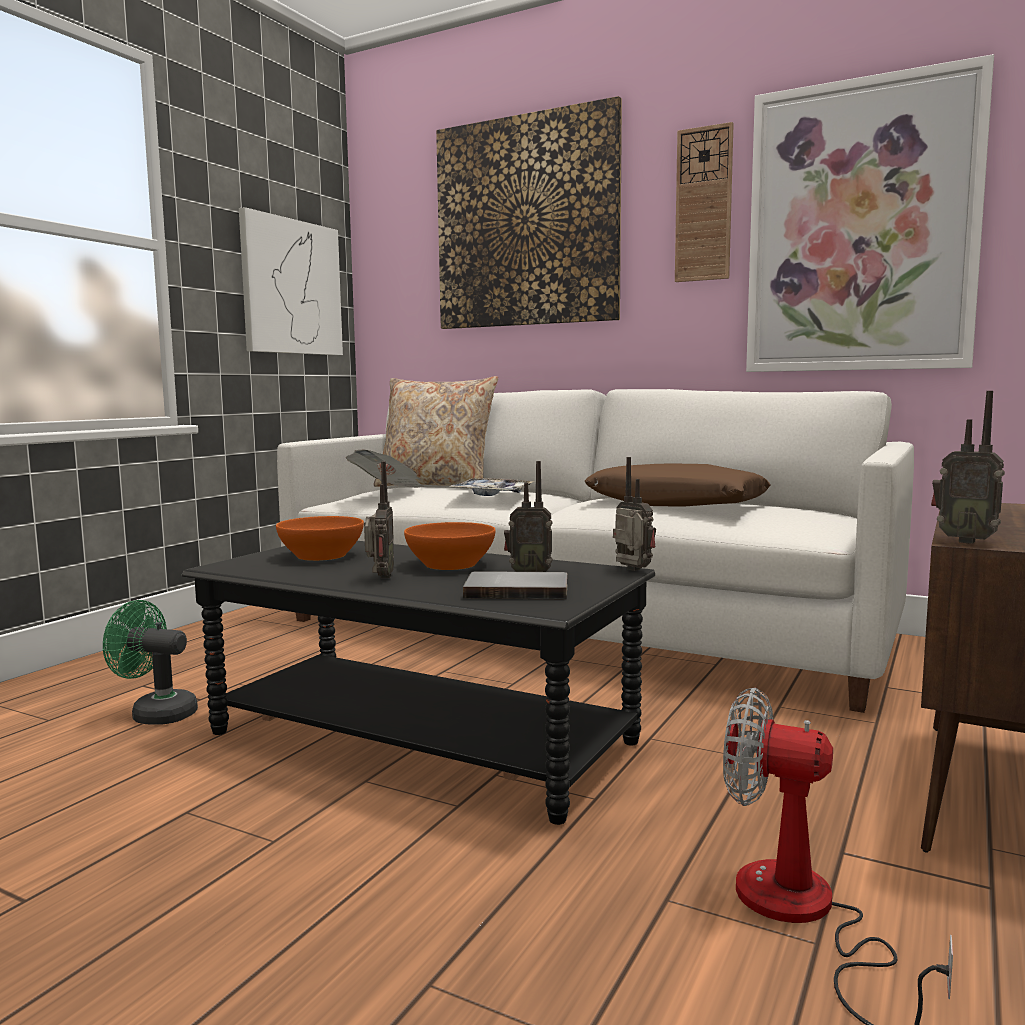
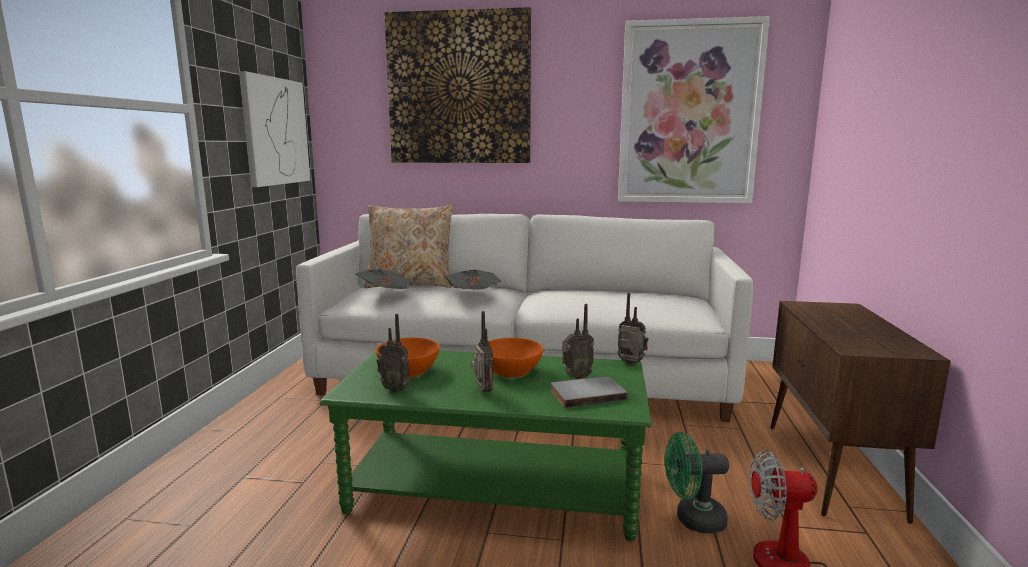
camera: 20 degrees left, 5 degrees up
green fan [103,600,198,725] -> green fan moved to [665,432,729,533]
black coffee table [181,541,655,825] -> green coffee table [319,350,652,541]
tray [450,478,534,496] -> newspaper [443,270,501,290]
brown pillow [585,463,771,507] -> none
wall clock [675,122,734,282] -> none
radio [931,391,1005,544] -> radio moved to [377,314,410,393]

